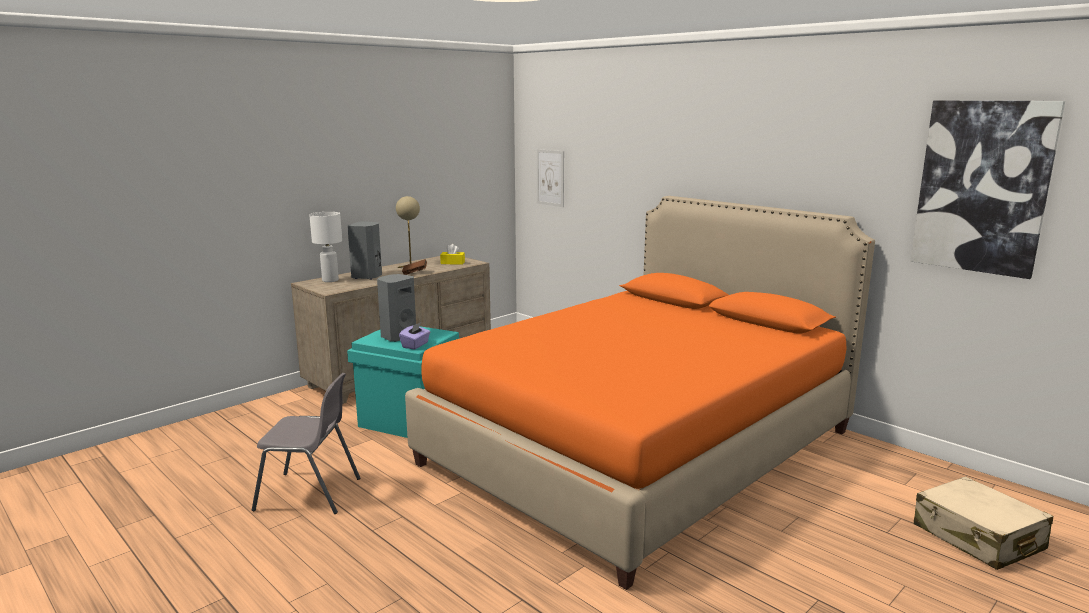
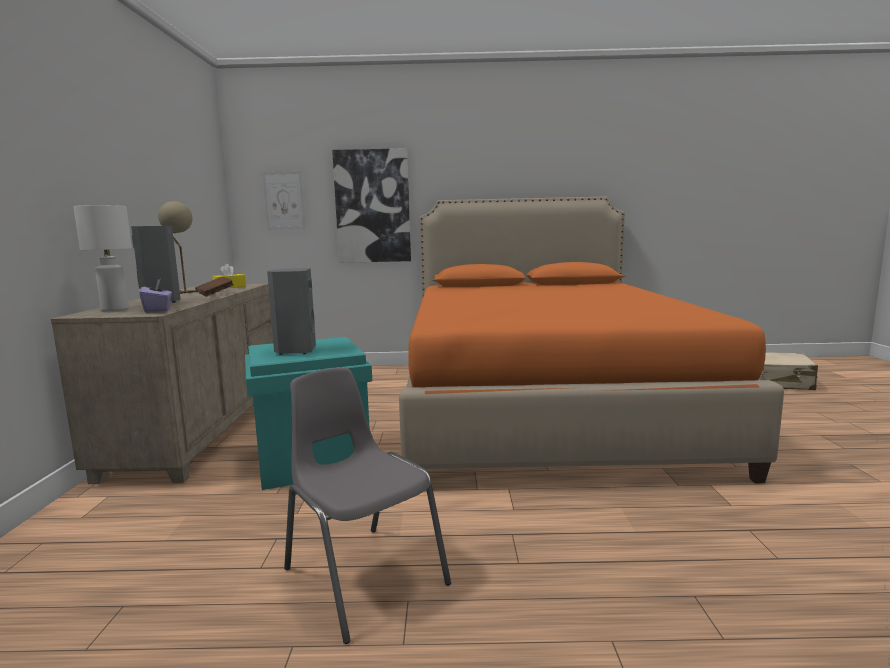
camera: 45 degrees left, 5 degrees down
grey chair [252,373,360,514] -> grey chair turned 90 degrees counterclockwise [284,368,451,644]
purple tissue box [399,322,430,350] -> purple tissue box moved to [139,279,172,313]
picture [910,101,1065,279] -> picture moved to [332,148,411,263]

